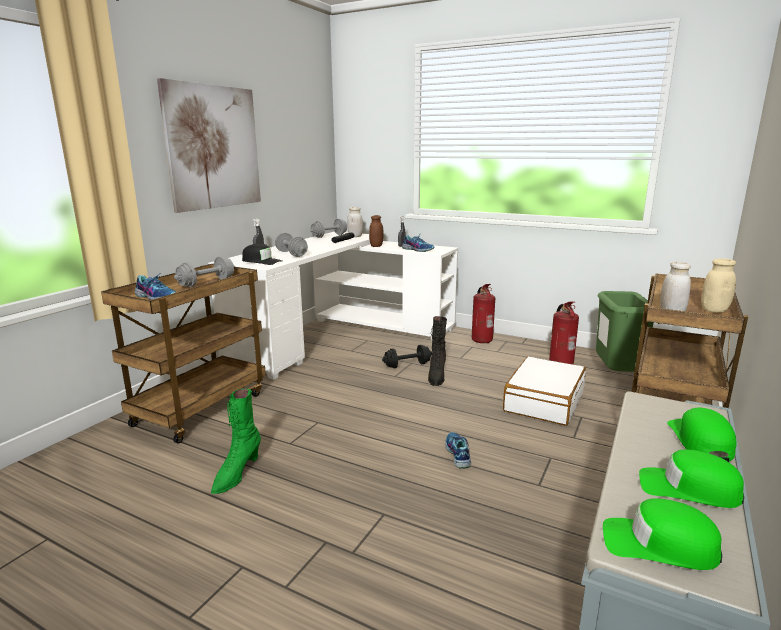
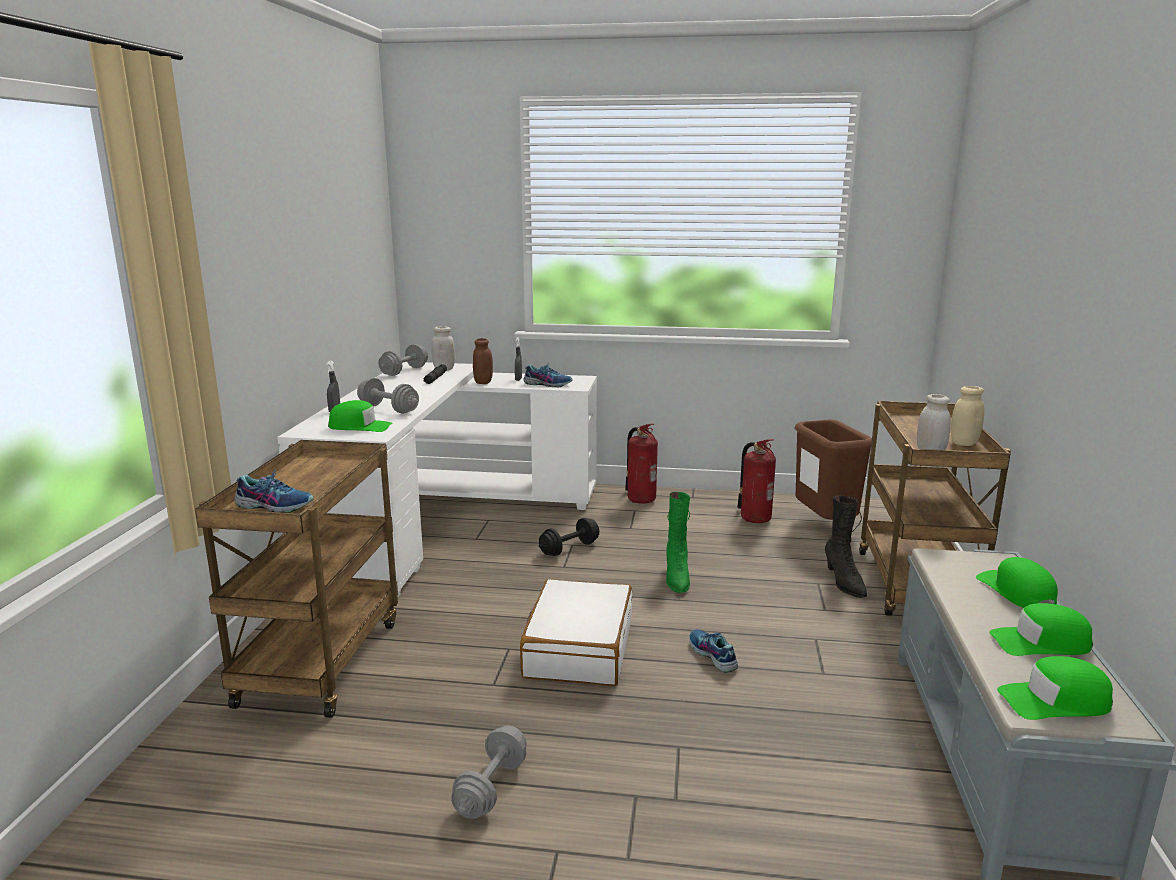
camera: 20 degrees left, 0 degrees up
picture [157,78,261,213] -> none
grey dumbbell [174,256,234,287] -> grey dumbbell moved to [451,725,527,819]
green boot [211,389,261,494] -> green boot moved to [666,492,690,593]
black cap [242,244,282,265] -> green cap [328,400,393,432]
black boot [428,316,447,386] -> black boot moved to [825,496,867,598]
white suitcase [503,356,586,426] -> white suitcase moved to [520,579,632,686]
green trash can [596,291,654,372] -> brown trash can [794,419,872,520]

